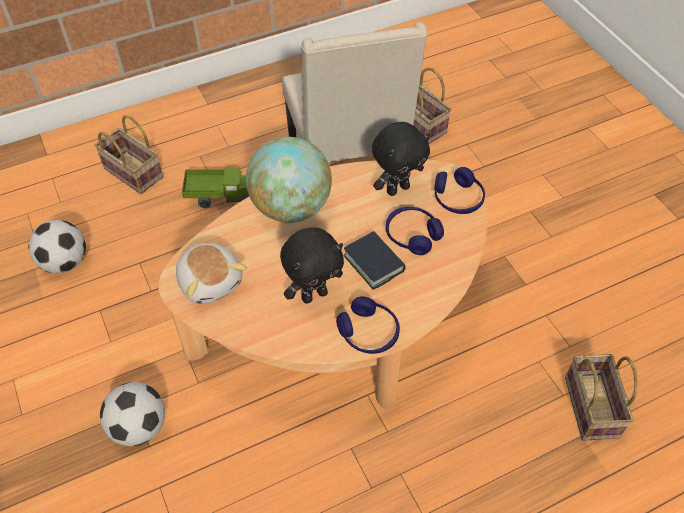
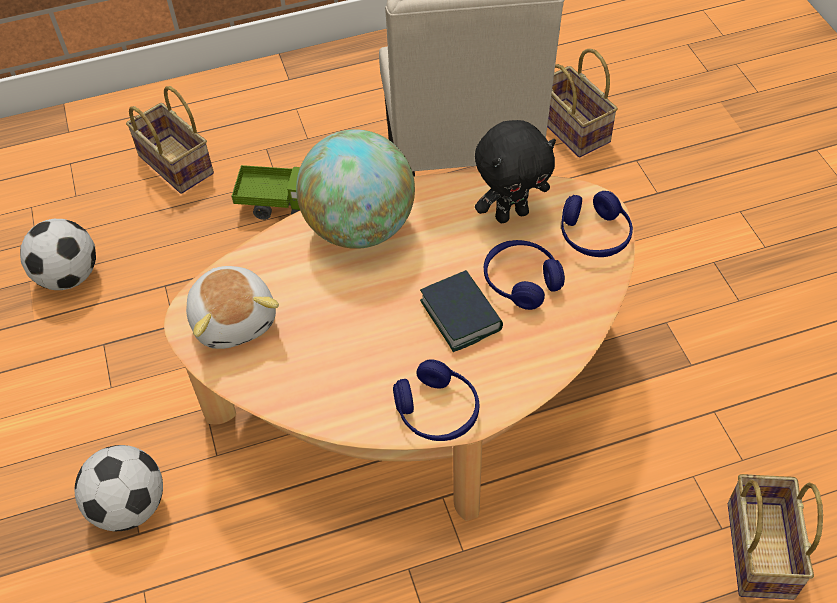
camera: 10 degrees right, 0 degrees up
black plush toy [280,227,344,304] -> none

